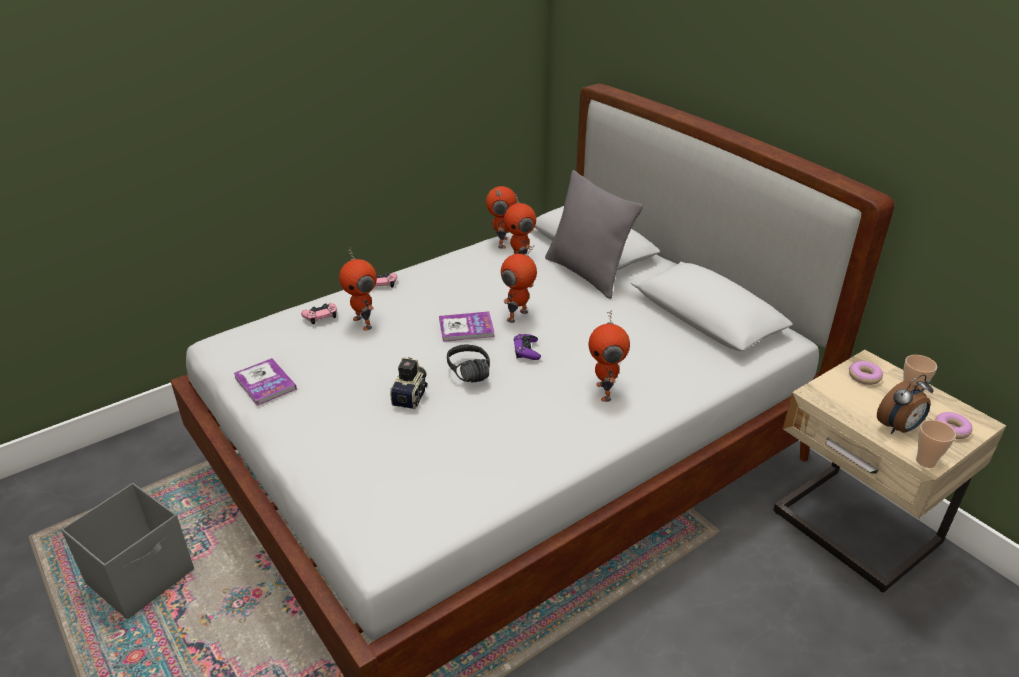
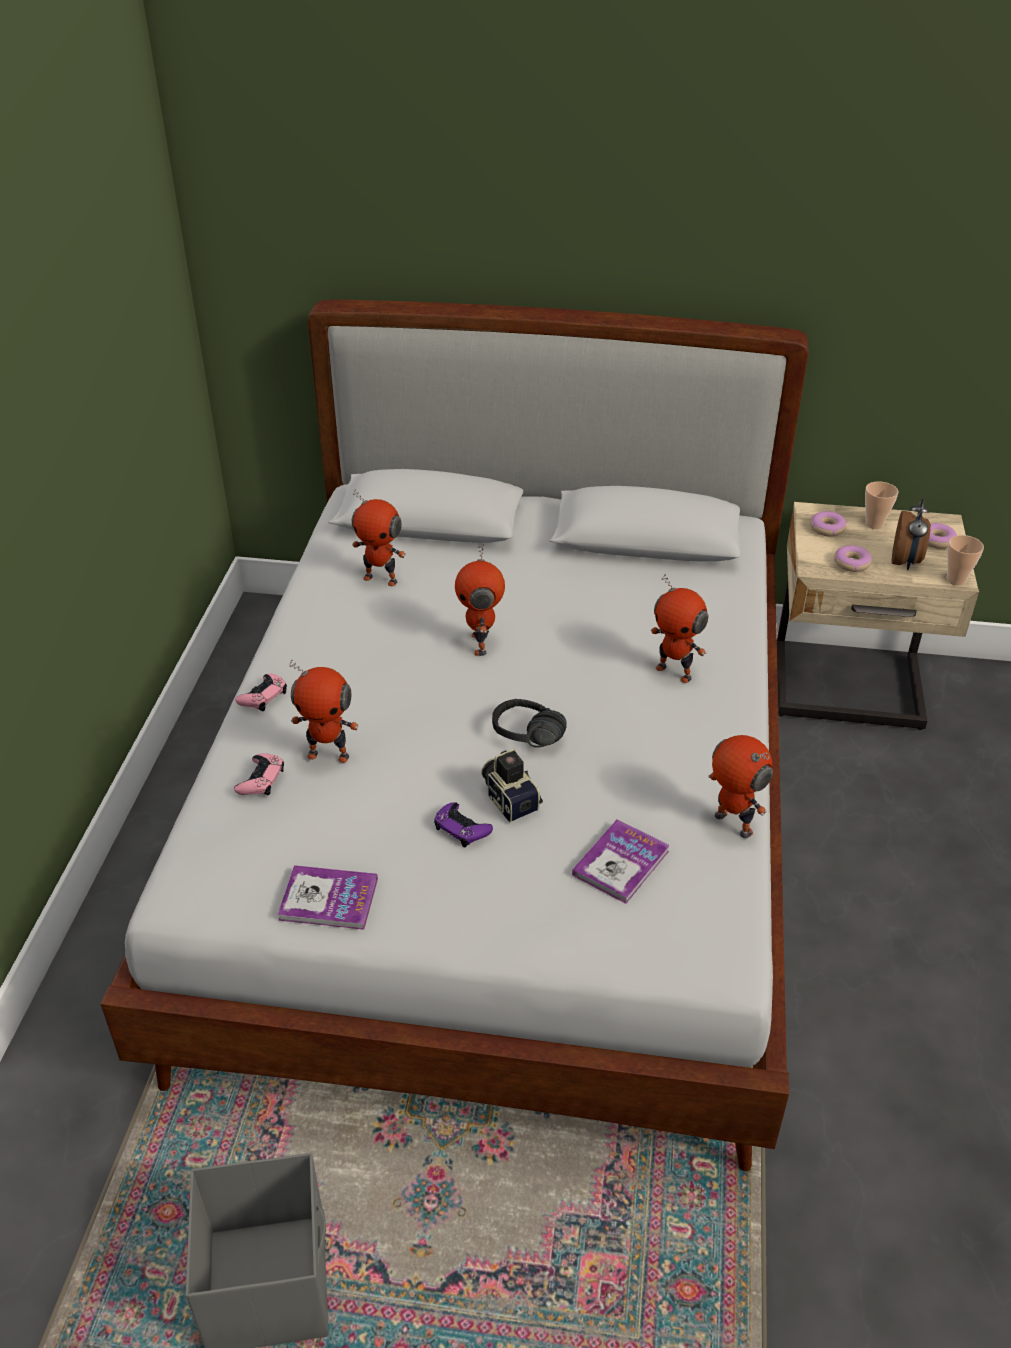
camera: 45 degrees left, 5 degrees up
book [439,311,495,342] -> book moved to [572,819,670,904]
toy robot [486,186,517,249] -> toy robot moved to [708,735,773,838]
purple game controller [514,334,541,360] -> purple game controller moved to [434,802,493,847]
grey pillow [545,170,643,299] -> none
none -> donut [834,545,872,572]

